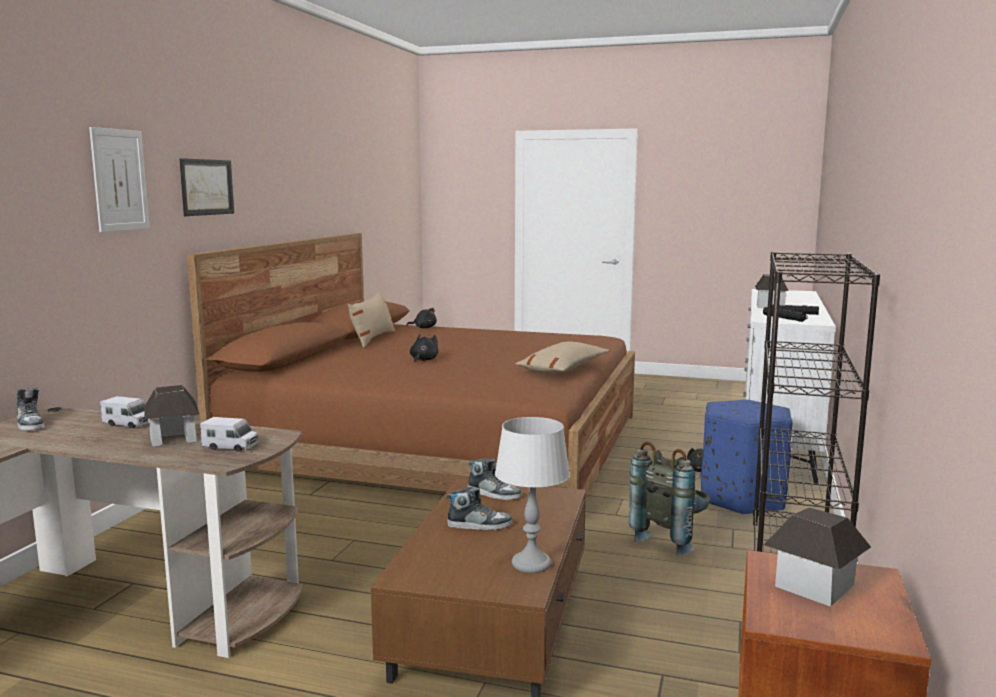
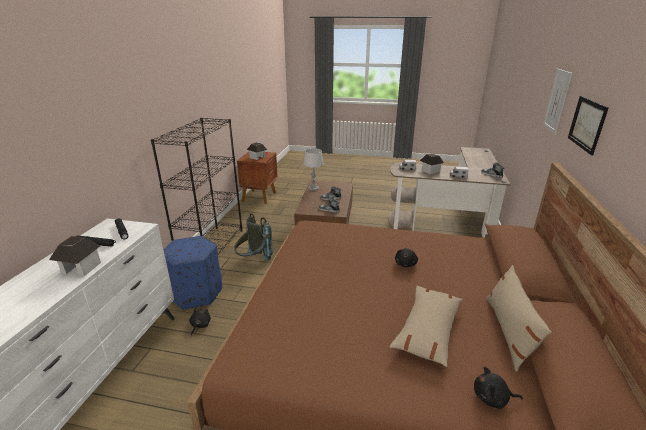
camera: 175 degrees right, 15 degrees up
beige pillow [516,342,610,373] -> beige pillow moved to [390,285,463,367]

